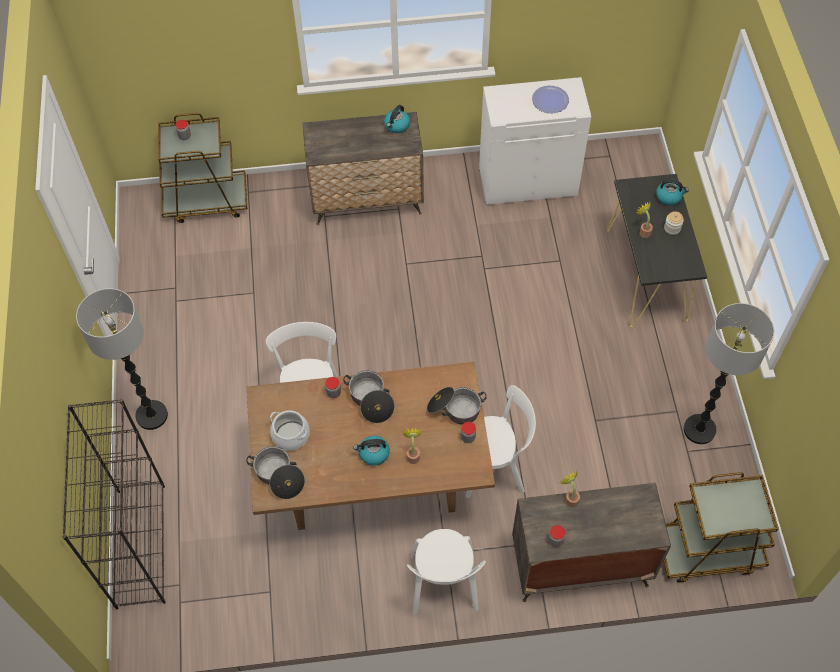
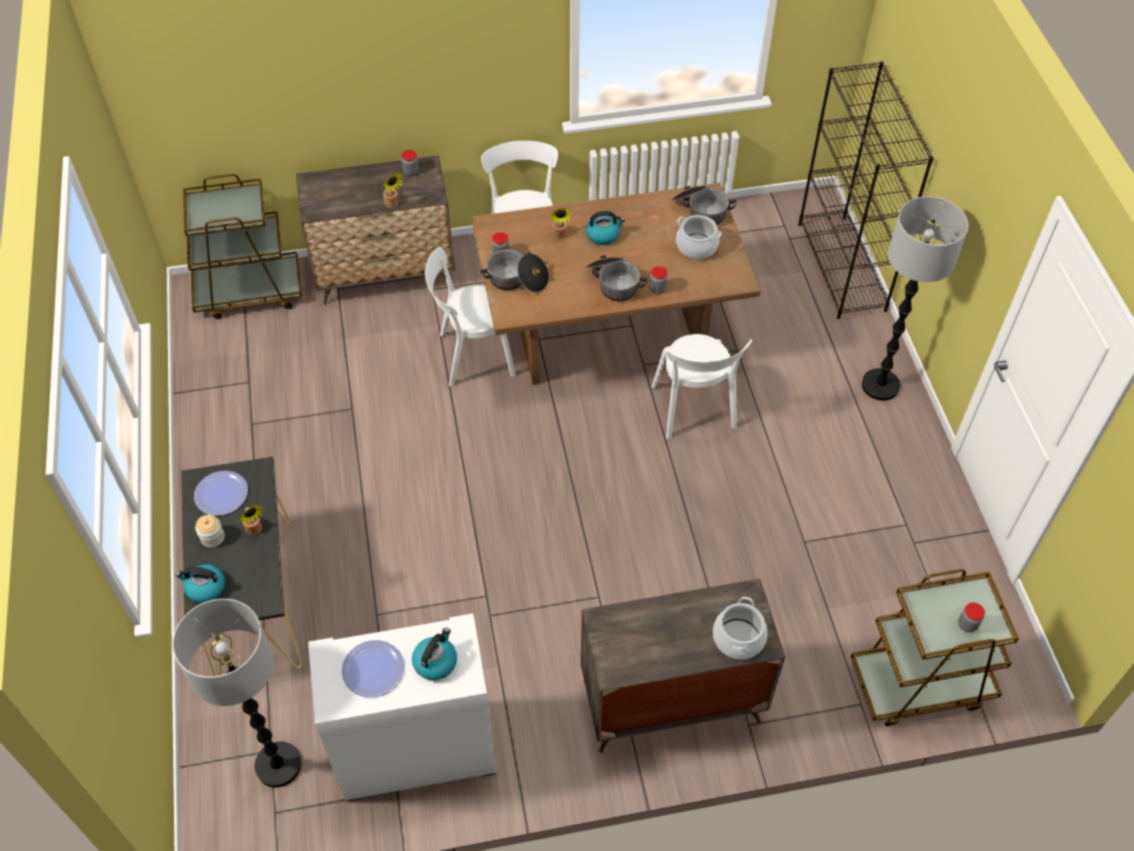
camera: 175 degrees right, 5 degrees down
kettle [384,105,410,133] -> kettle moved to [412,628,457,680]
floor lamp [684,303,774,444] -> floor lamp moved to [172,599,302,788]
none -> plate [194,471,248,516]
none -> cooking pot [713,597,768,659]

